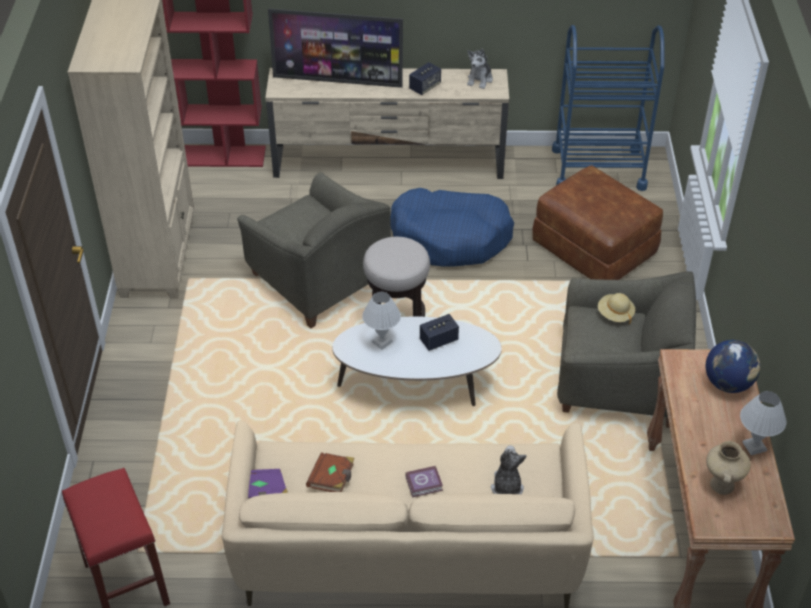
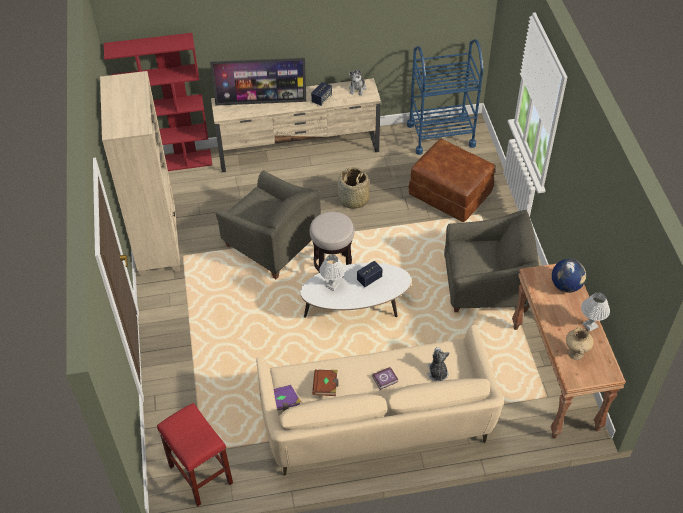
camera: 10 degrees left, 5 degrees up
blue dog bed [390,188,514,267] -> basket [338,167,369,209]
beige hat [598,293,635,324] -> none

